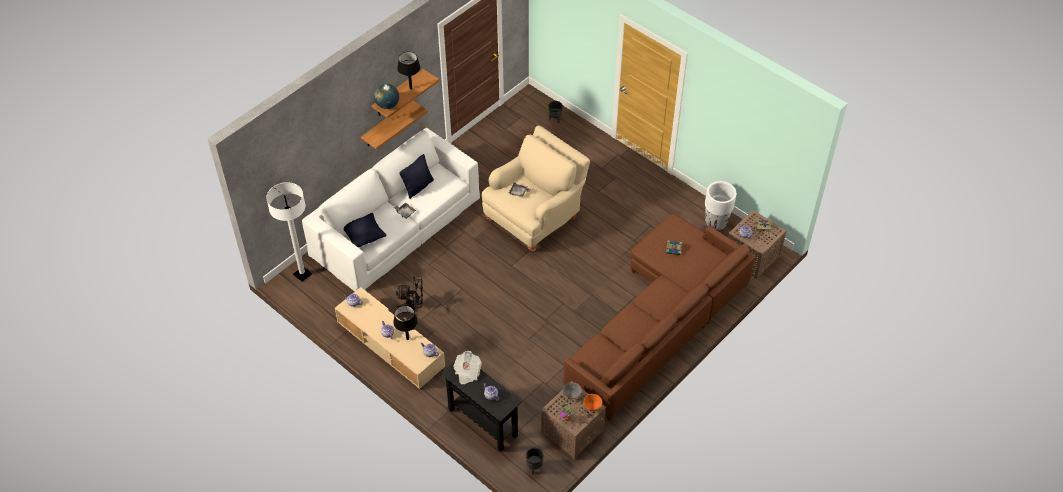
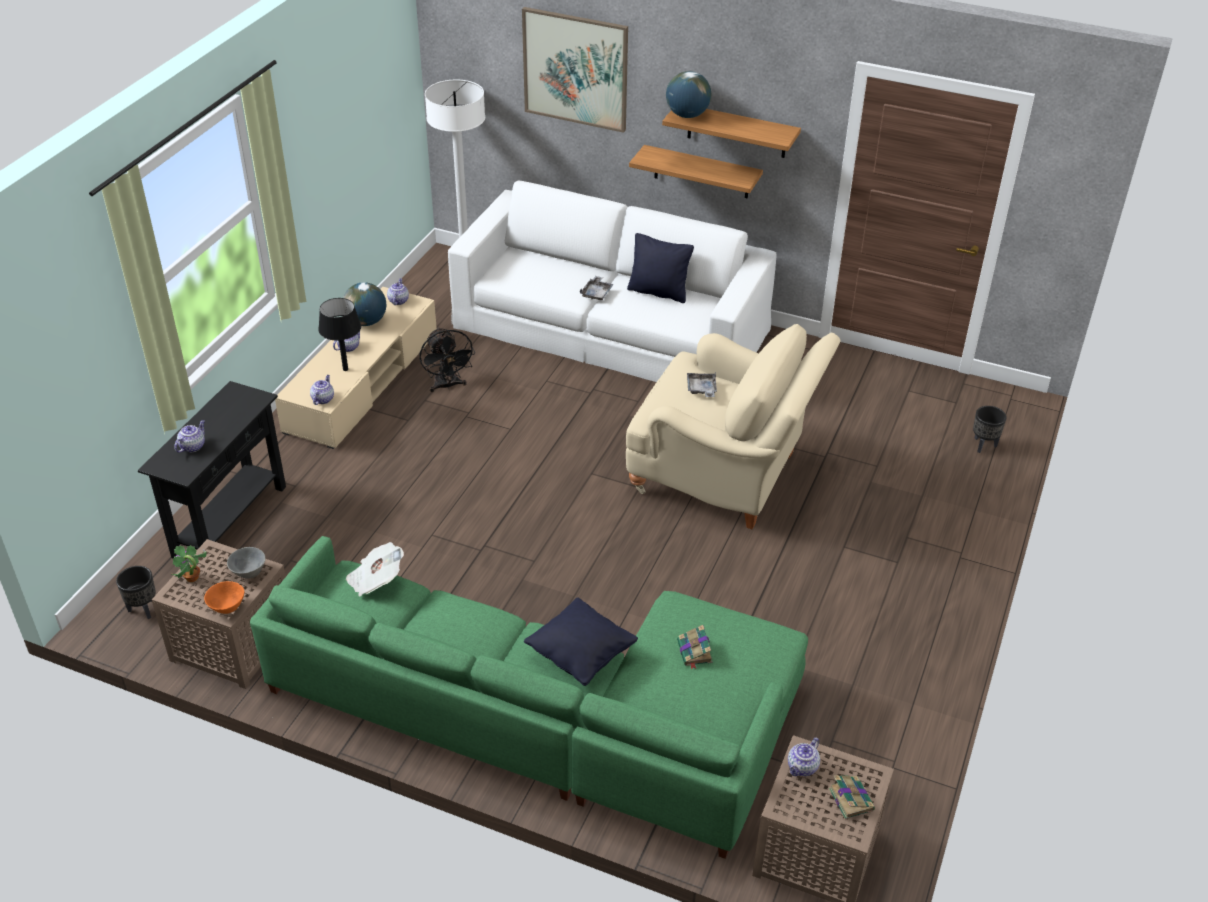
camera: 70 degrees right, 10 degrees down
black pillow [344,213,387,247] -> black pillow moved to [524,597,638,686]
black table lamp [397,52,420,90] -> none
newspaper [453,351,482,384] -> newspaper moved to [346,542,404,597]
brown sofa [563,214,756,421] -> green sofa [250,536,808,859]
white planter [705,181,736,230] -> none
none -> globe [343,282,386,326]
none -> picture [522,7,628,133]

